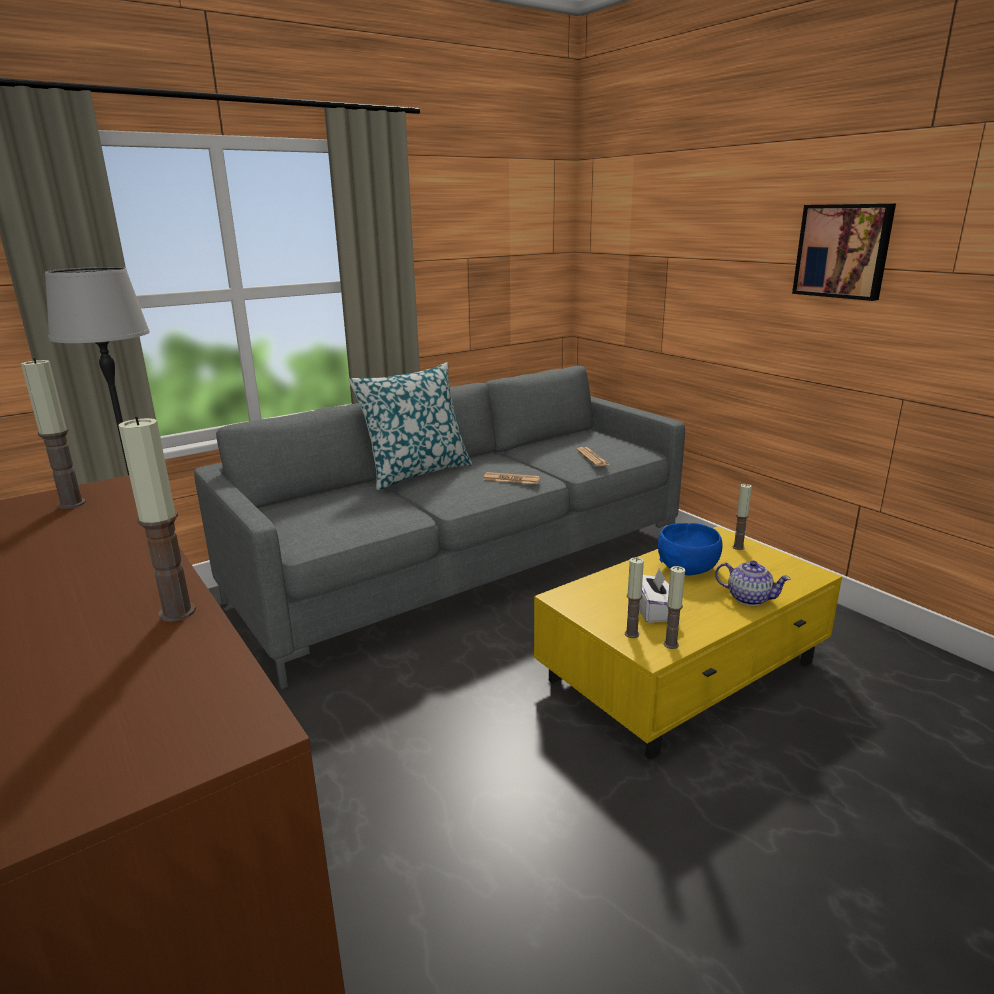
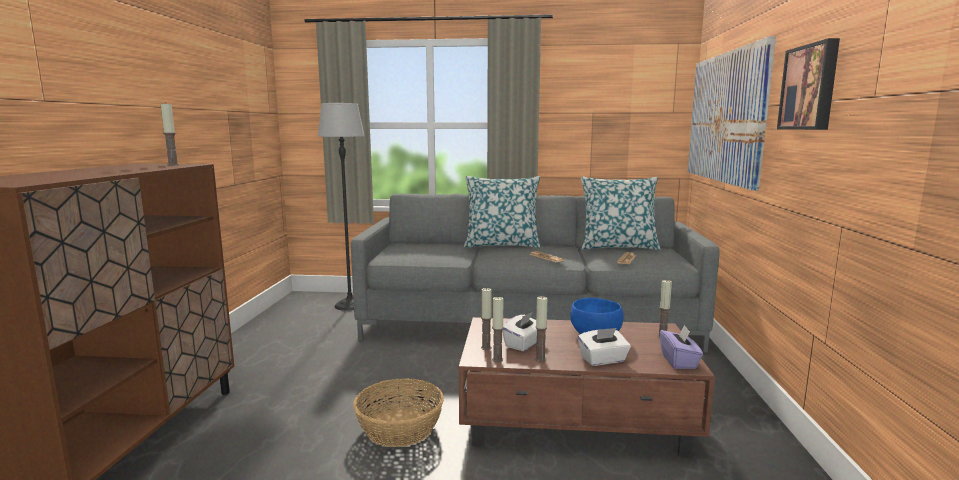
camera: 40 degrees right, 10 degrees down
candle [119,416,196,622] -> candle moved to [535,296,547,362]
yellow coffee table [534,526,842,760] -> brown coffee table [459,317,715,457]
teapot [715,561,791,606] -> white tissue box [578,328,631,366]
none -> basket [353,378,444,447]
none -> pillow [581,177,661,250]
none -> purple tissue box [660,325,703,369]
none -> picture [688,36,776,191]

